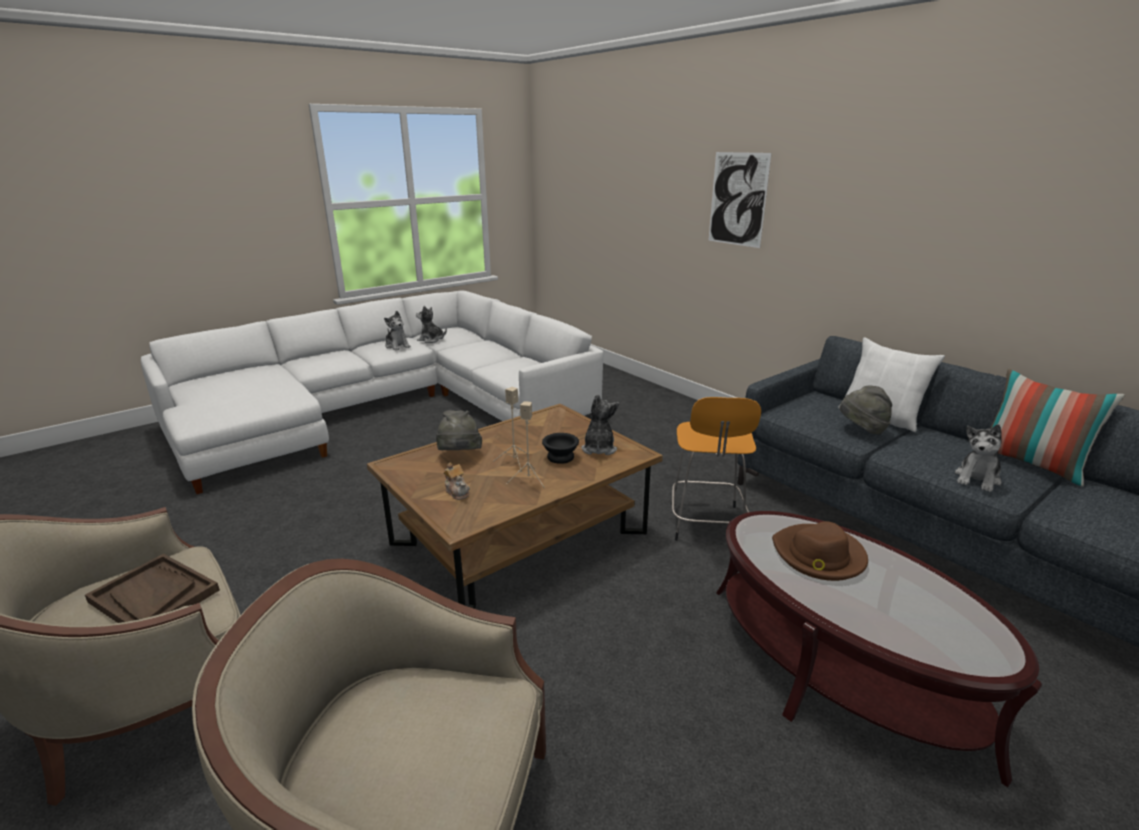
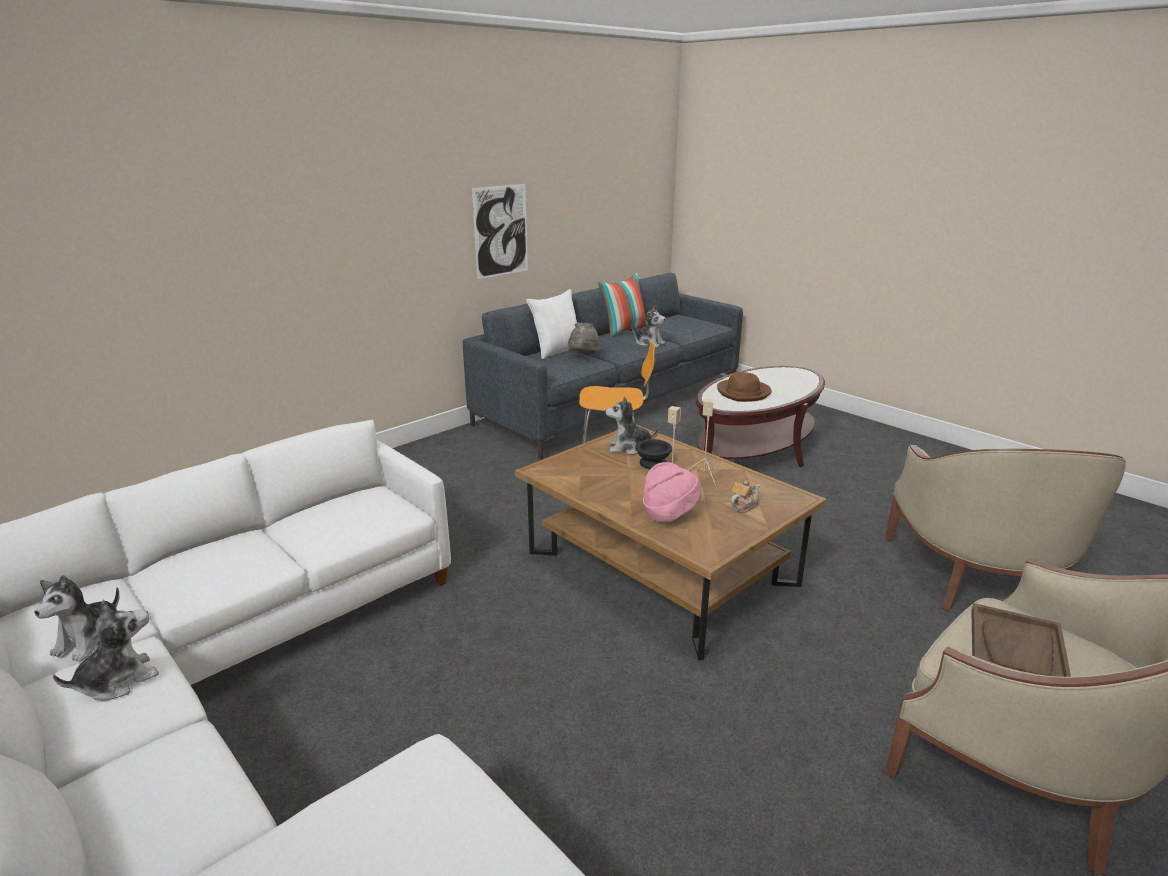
camera: 95 degrees left, 0 degrees up
grey hat [436,410,482,450] -> pink hat [643,462,702,522]
picture [708,152,772,248] -> picture moved to [472,184,528,279]

